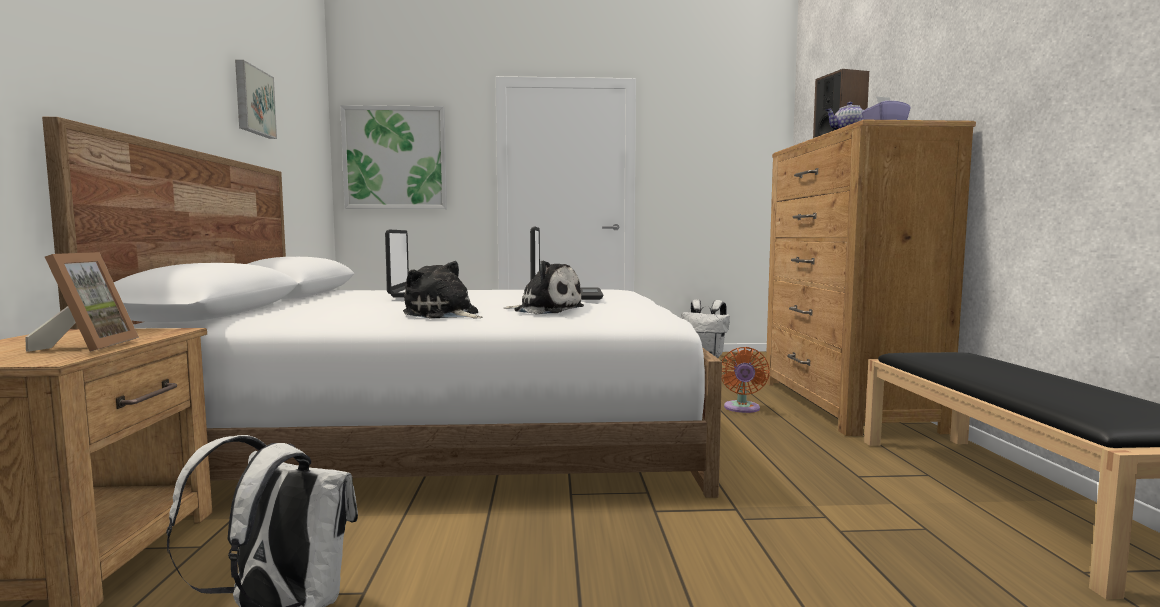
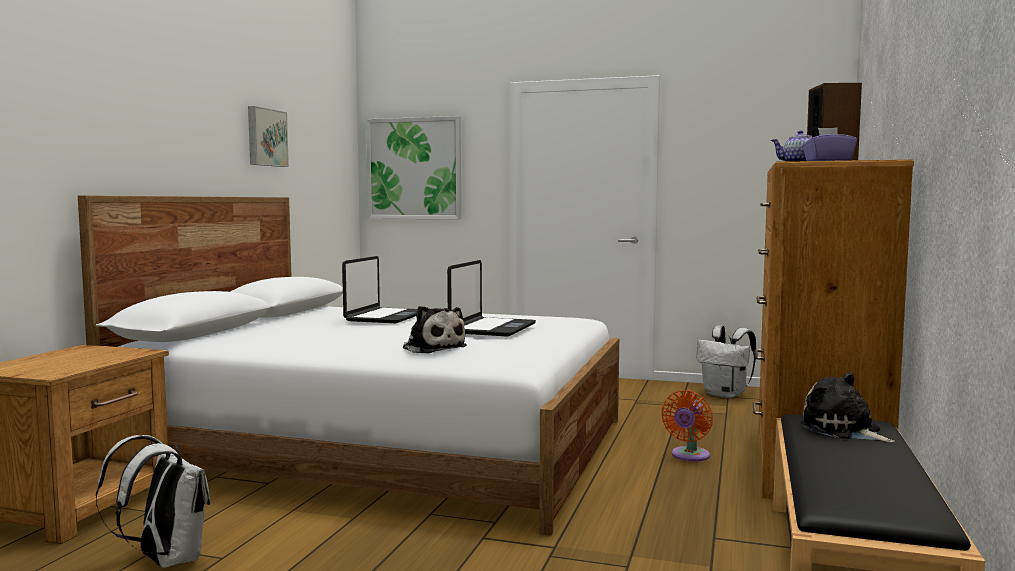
camera: 20 degrees right, 0 degrees up
picture frame [25,252,139,352] -> none
plush toy [403,261,482,319] -> plush toy moved to [800,372,894,442]

